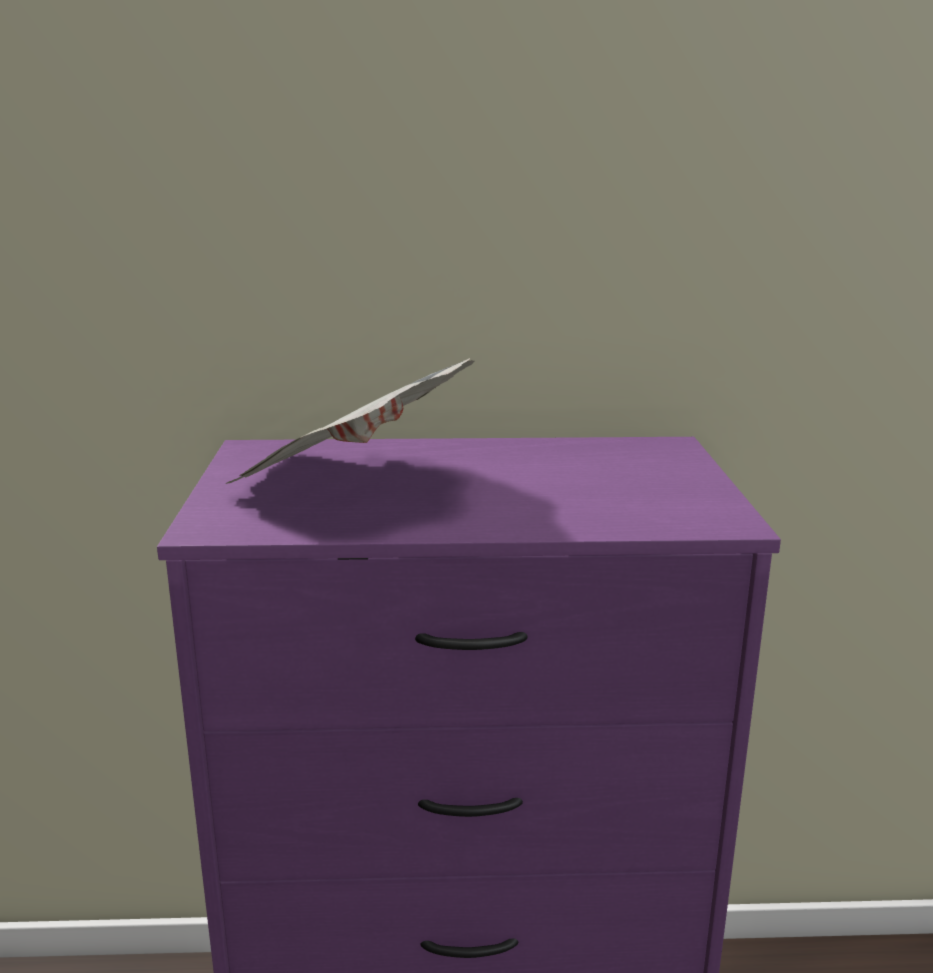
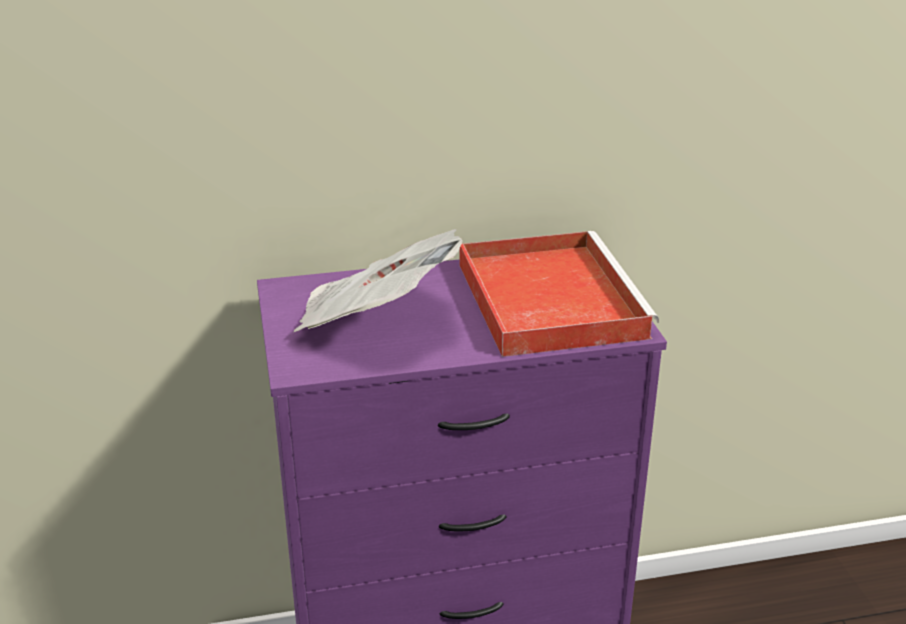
camera: 10 degrees left, 10 degrees up
none -> red tray [459,231,659,357]

